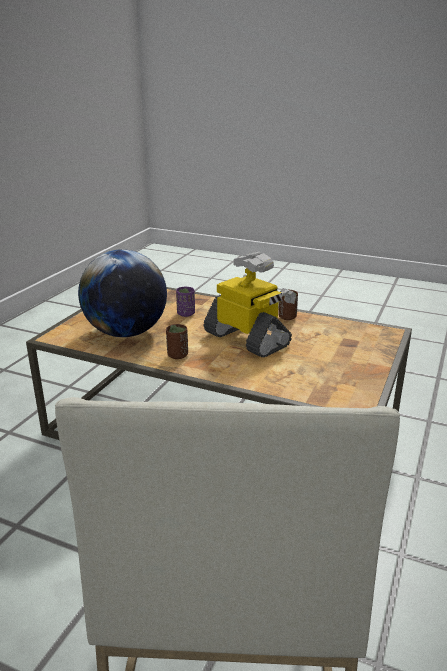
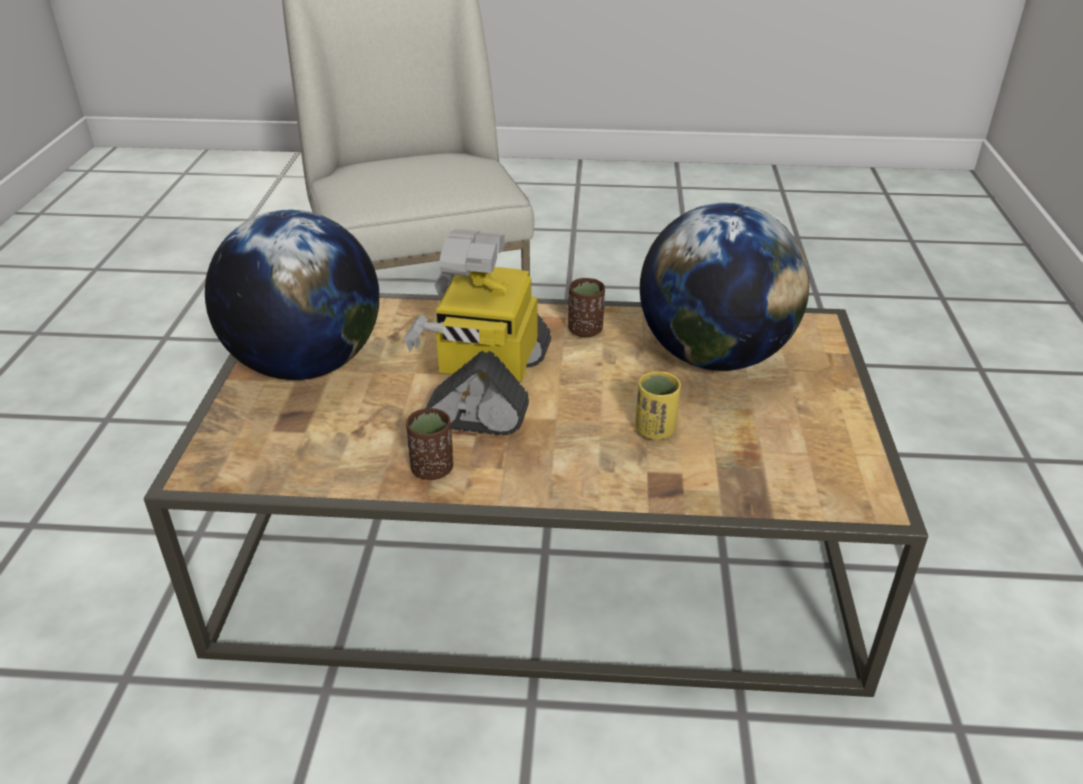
camera: 160 degrees right, 10 degrees up
purple cup [176,286,195,317] -> yellow cup [635,371,681,440]
toy robot [204,252,296,357] -> toy robot turned 75 degrees clockwise [404,229,551,435]
none -> globe [205,210,380,380]

